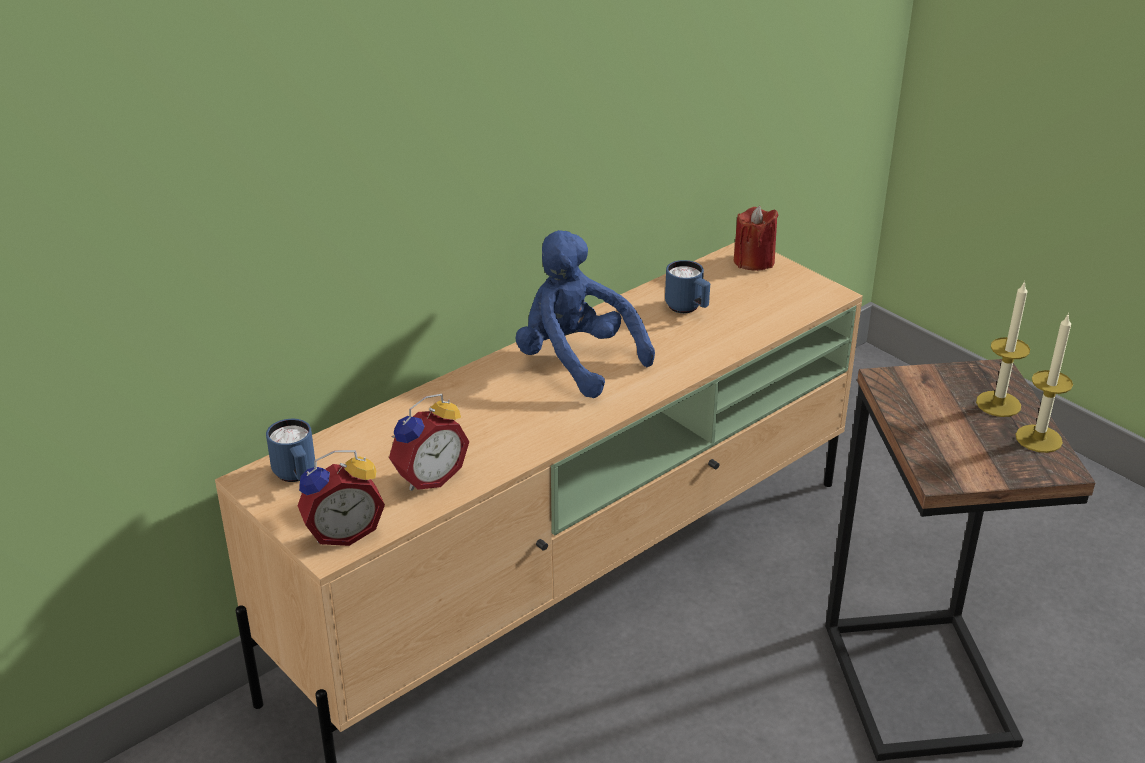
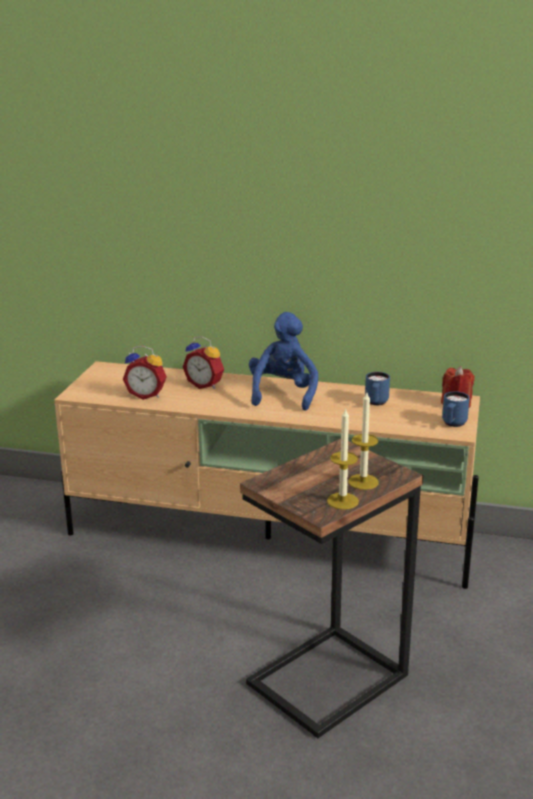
camera: 55 degrees right, 10 degrees down
blue mug [266,419,315,482] -> blue mug moved to [442,391,470,427]
alarm clock [298,450,385,546] -> alarm clock moved to [183,336,224,389]

